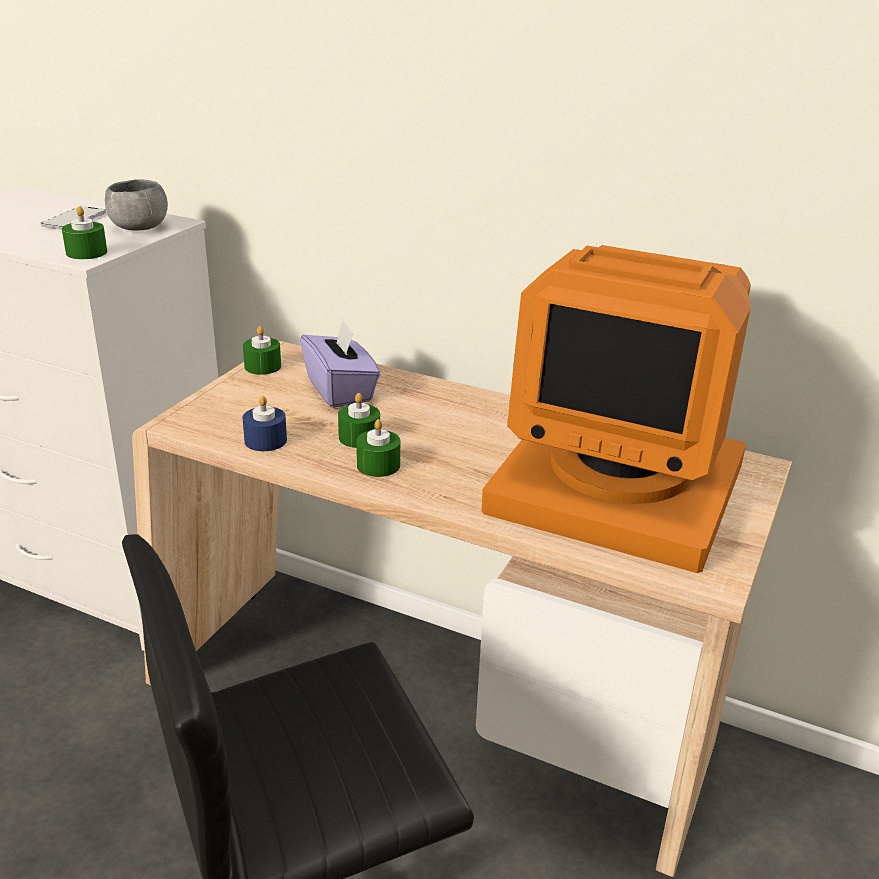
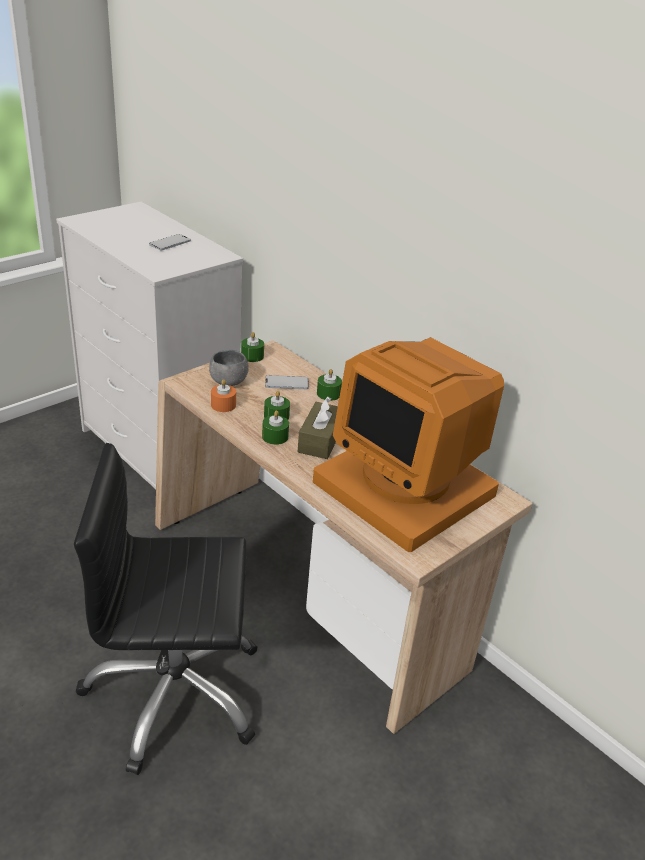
camera: 20 degrees right, 5 degrees up
green candle [62,206,107,259] -> green candle moved to [317,369,342,401]
grey bowl [105,180,168,230] -> grey bowl moved to [209,350,249,386]
blue candle [243,396,287,451] -> orange candle [211,379,236,412]
purple tissue box [300,319,380,408] -> phone [265,375,309,389]
none -> brown tissue box [298,397,338,459]

